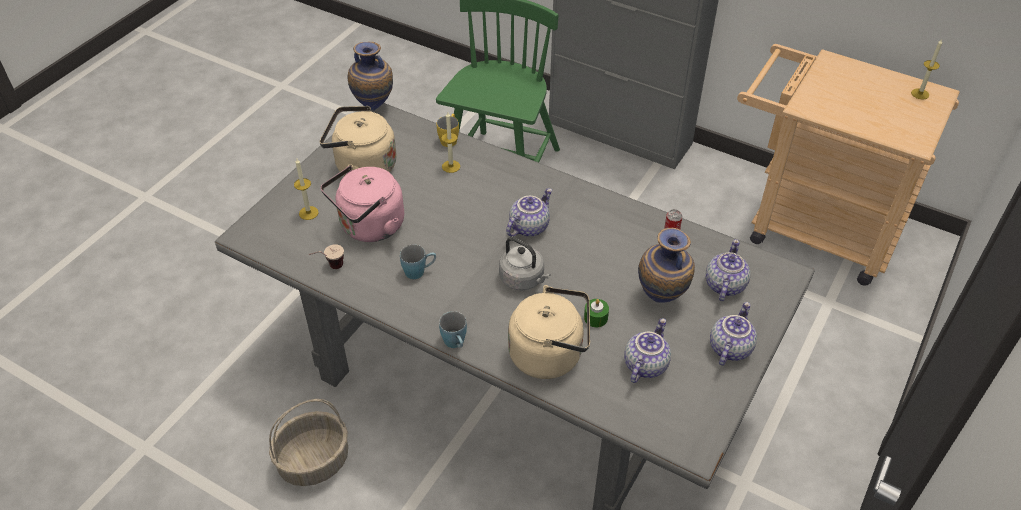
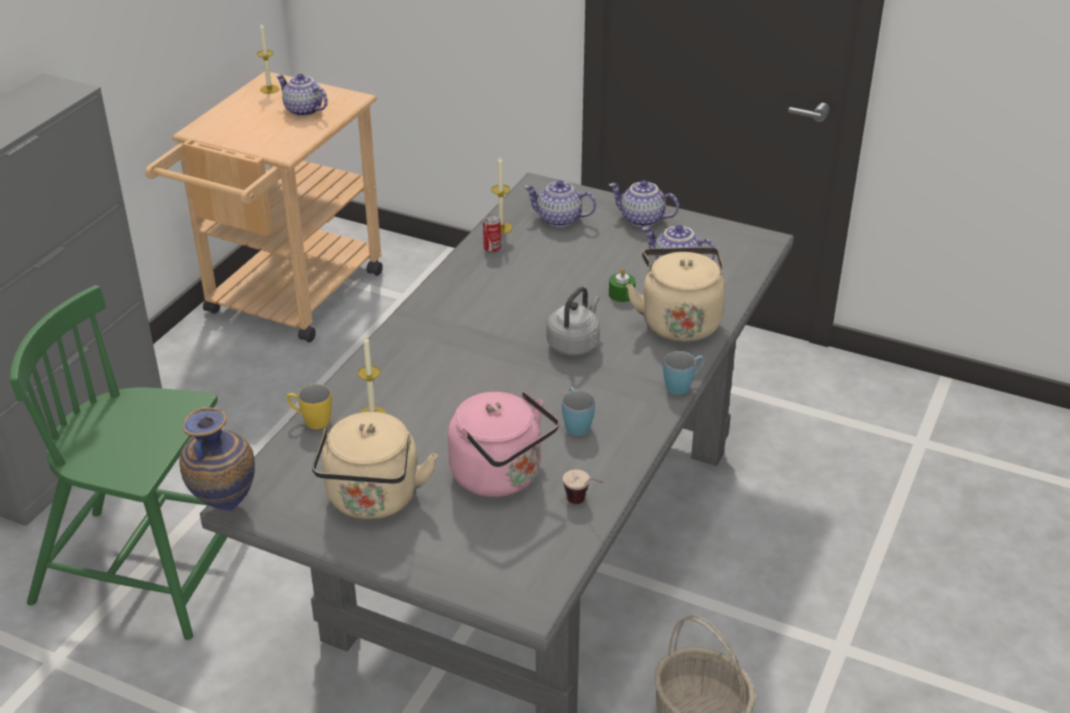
camera: 95 degrees left, 10 degrees down
candle [294,159,319,220] -> candle moved to [491,157,512,234]
teapot [506,188,552,237] -> teapot moved to [276,74,328,116]
vase [638,228,695,302] -> none

